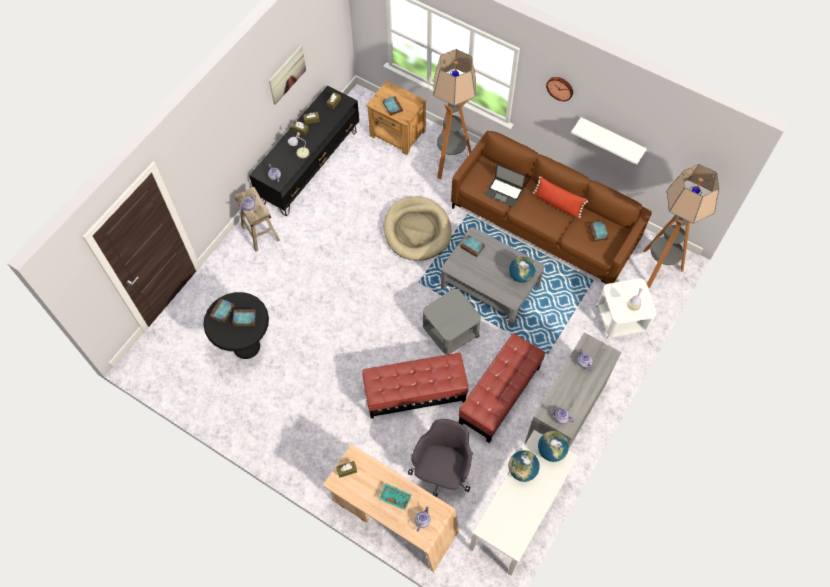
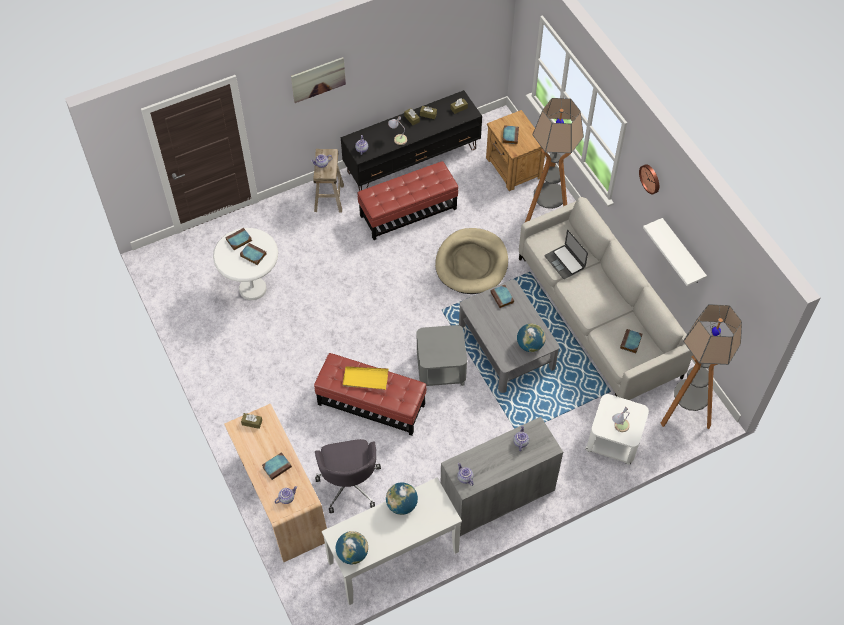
camera: 30 degrees right, 5 degrees down
black side table [203,292,269,359] -> white side table [213,228,278,300]
picture [269,46,306,105] -> picture moved to [291,57,346,103]
turquoise tray [379,483,411,510] -> book [262,452,292,480]
grey office chair [408,419,473,497] -> grey office chair turned 120 degrees clockwise [315,439,381,513]
brown sofa [451,131,652,284] -> grey sofa [519,197,693,400]
red ottoman [459,333,545,443] -> red ottoman moved to [357,161,458,240]
red pillow [533,177,588,218] -> none
globe [538,431,569,462] -> globe moved to [336,531,368,564]
none -> yellow tray [343,366,389,390]

